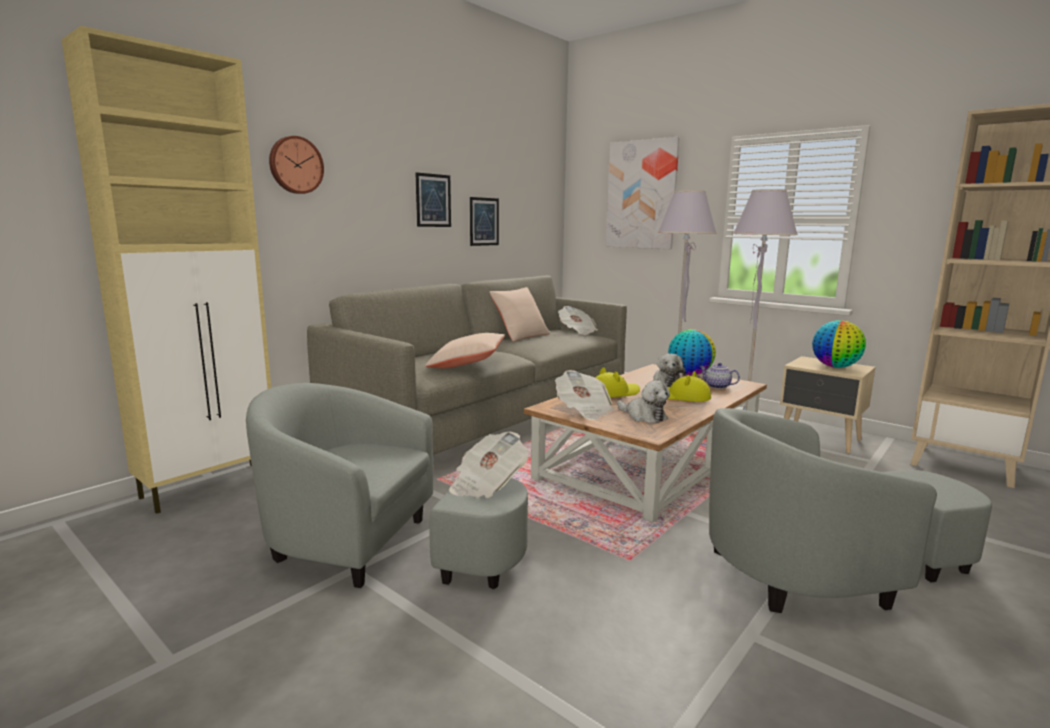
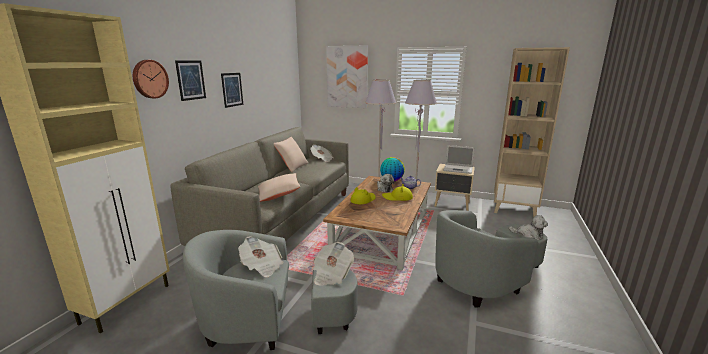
camera: 20 degrees left, 5 degrees up
picture [470,197,499,246] -> picture moved to [175,61,206,101]
newspaper [555,370,614,420] -> newspaper moved to [238,236,284,277]
plush toy [617,380,670,423] -> plush toy moved to [509,215,548,240]
globe [812,320,866,368] -> laptop [443,145,475,174]

